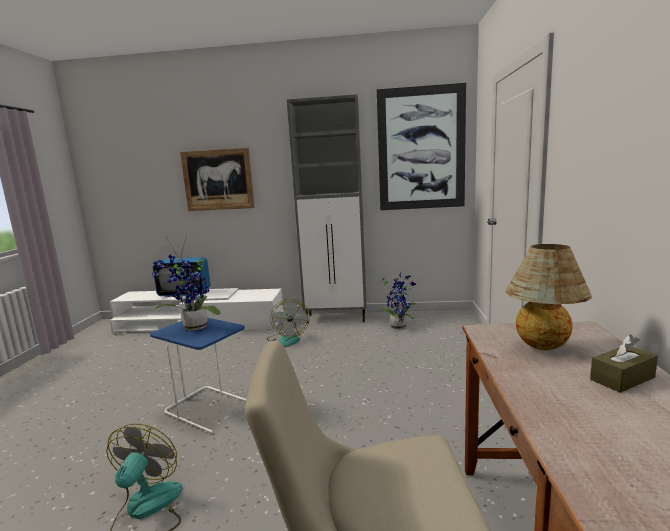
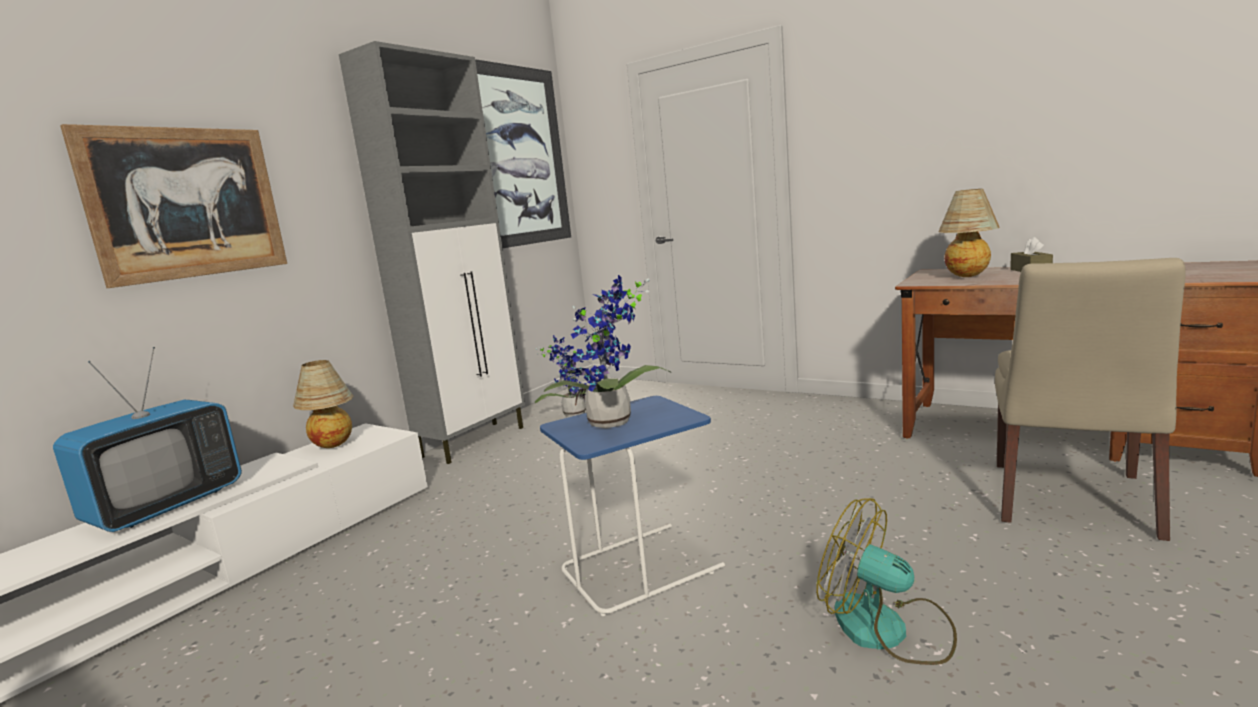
camera: 60 degrees left, 0 degrees up
fan [267,299,310,347] -> none
none -> table lamp [293,360,353,448]

